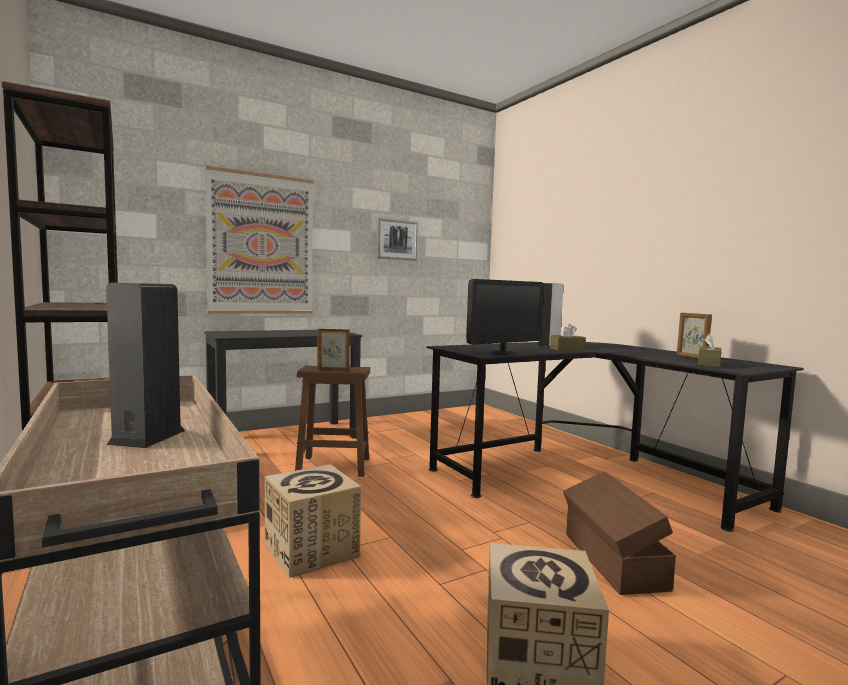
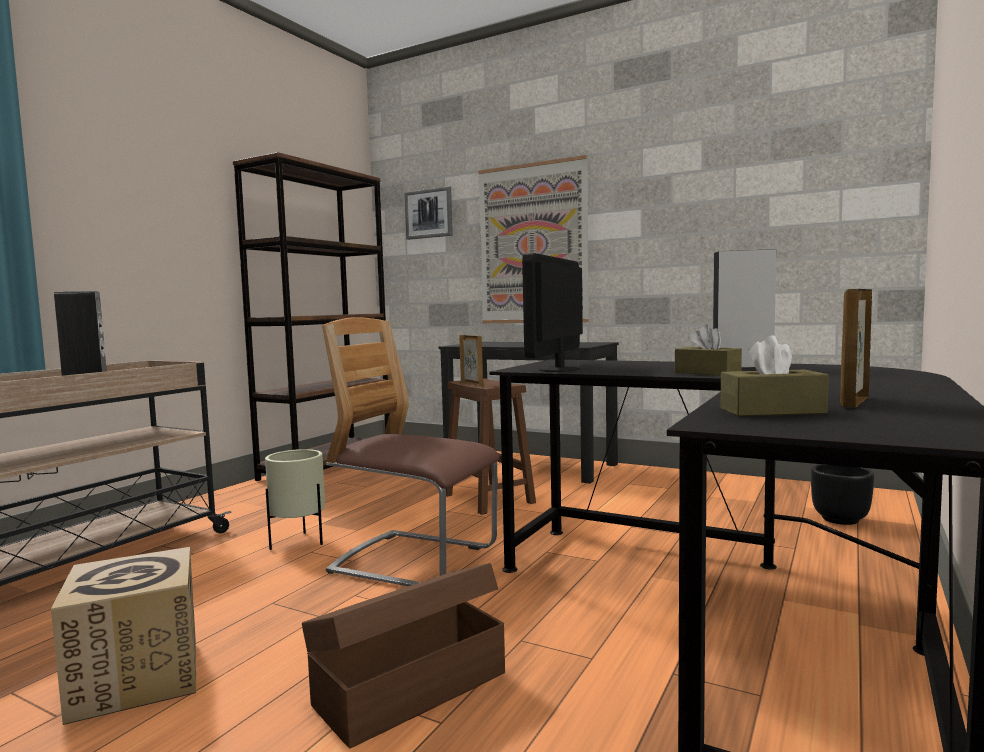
camera: 60 degrees right, 0 degrees up
cardboard box [265,464,361,578] -> beige planter [265,449,325,550]
picture [377,218,419,261] -> picture moved to [404,187,453,240]
monitor [466,279,544,355] -> monitor turned 90 degrees clockwise [522,253,583,372]
none -> chair [322,317,499,586]
none -> black planter [811,464,874,525]

